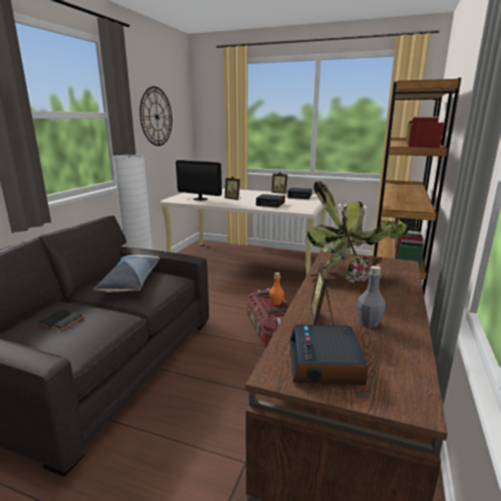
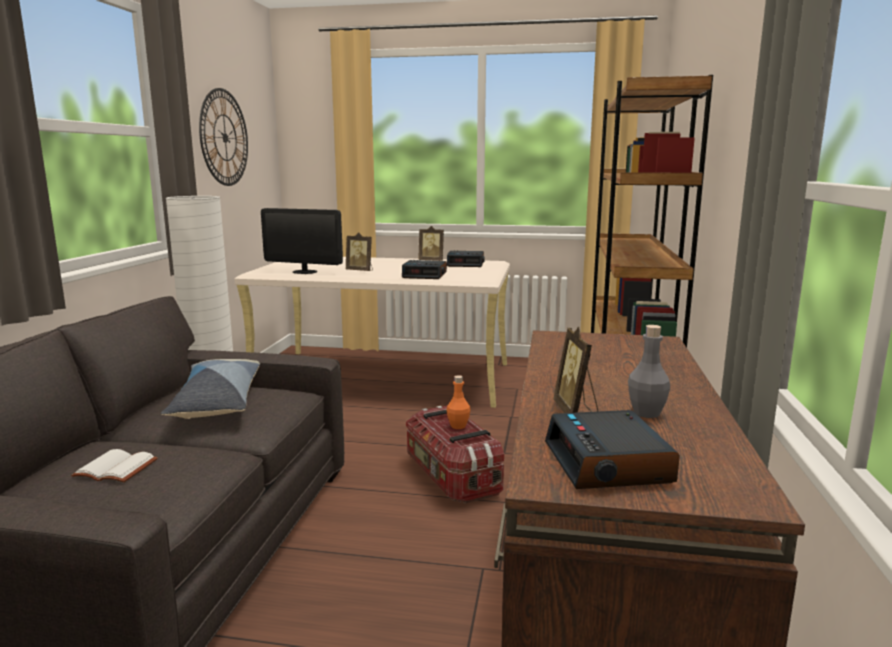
camera: 10 degrees left, 5 degrees down
black book [37,309,85,331] -> white book [71,449,158,482]
potted plant [307,181,410,283] -> none

